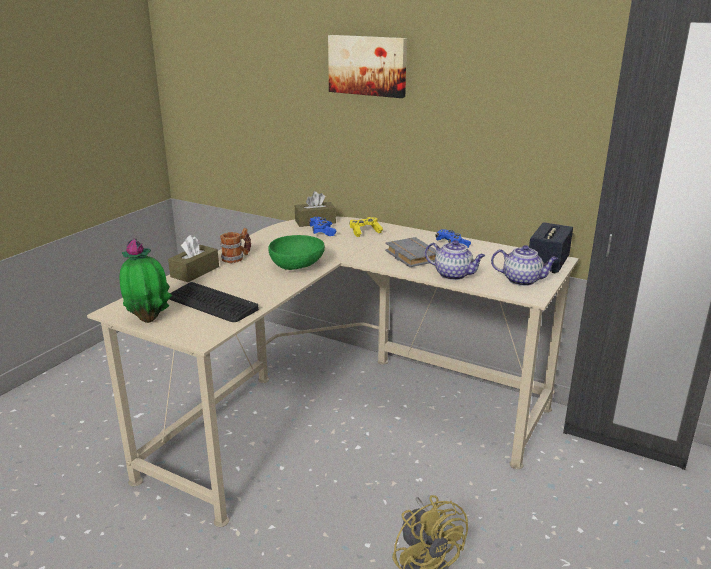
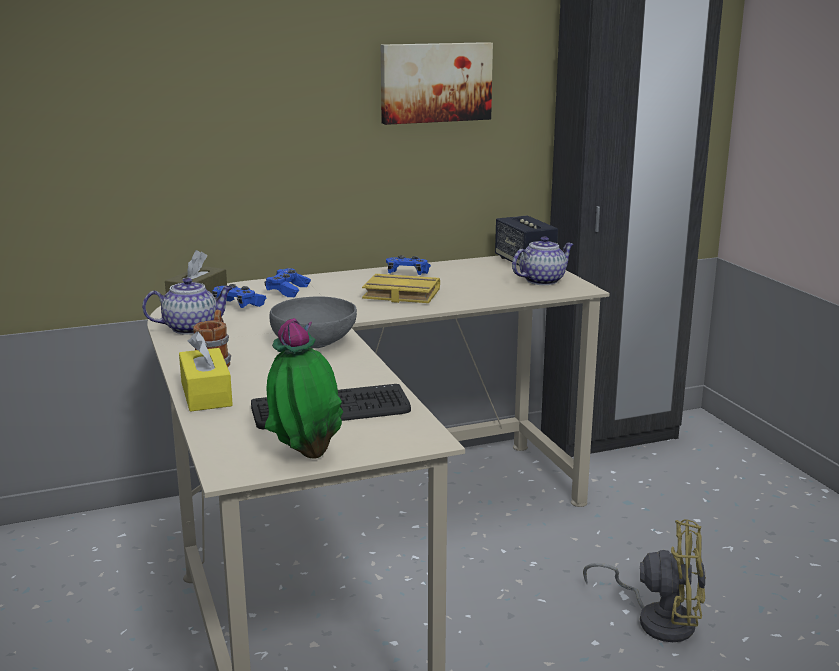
camera: 50 degrees left, 5 degrees down
brown tissue box [168,235,219,282] -> yellow tissue box [179,331,233,412]
green bowl [268,235,325,270] -> grey bowl [269,296,357,348]
picture [328,35,407,98] -> picture moved to [381,42,493,125]
yellow game controller [349,217,383,237] -> blue game controller [264,268,311,297]
grey book [385,237,437,267] -> yellow book [362,274,440,303]
teapot [425,240,485,280] -> teapot moved to [142,277,233,335]

